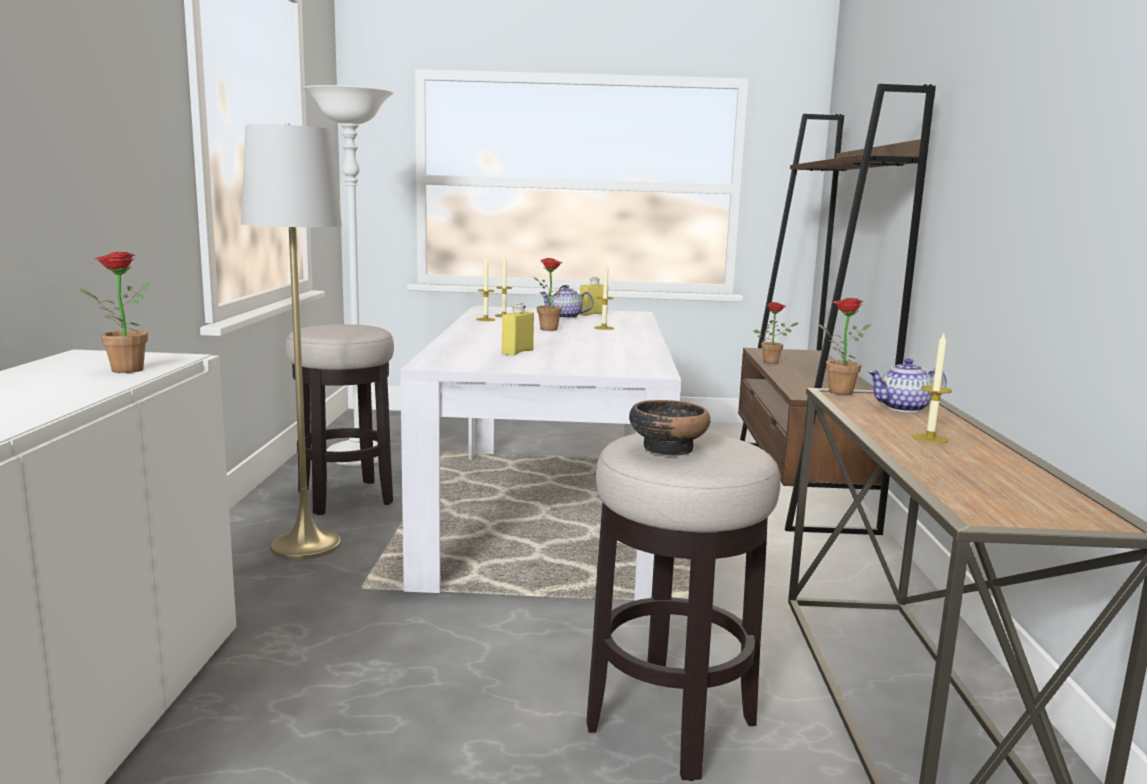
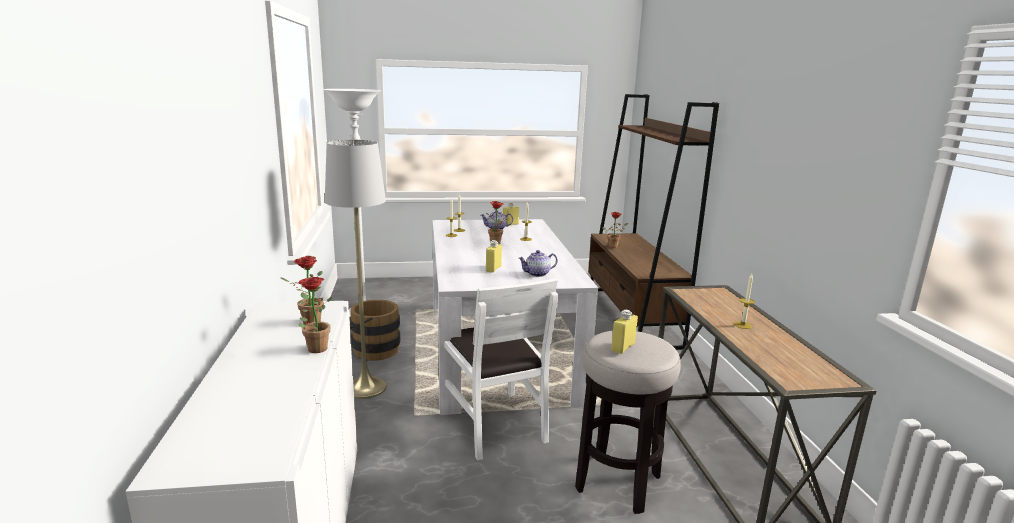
camera: 10 degrees left, 5 degrees up
stool [286,324,394,515] -> brown bucket [349,300,401,361]
bowl [629,400,711,456] -> yellow bottle [611,310,638,354]
potted plant [818,298,871,395] -> potted plant moved to [298,277,333,353]
teapot [868,358,946,413] -> teapot moved to [518,250,558,277]
none -> white chair [444,278,558,461]

